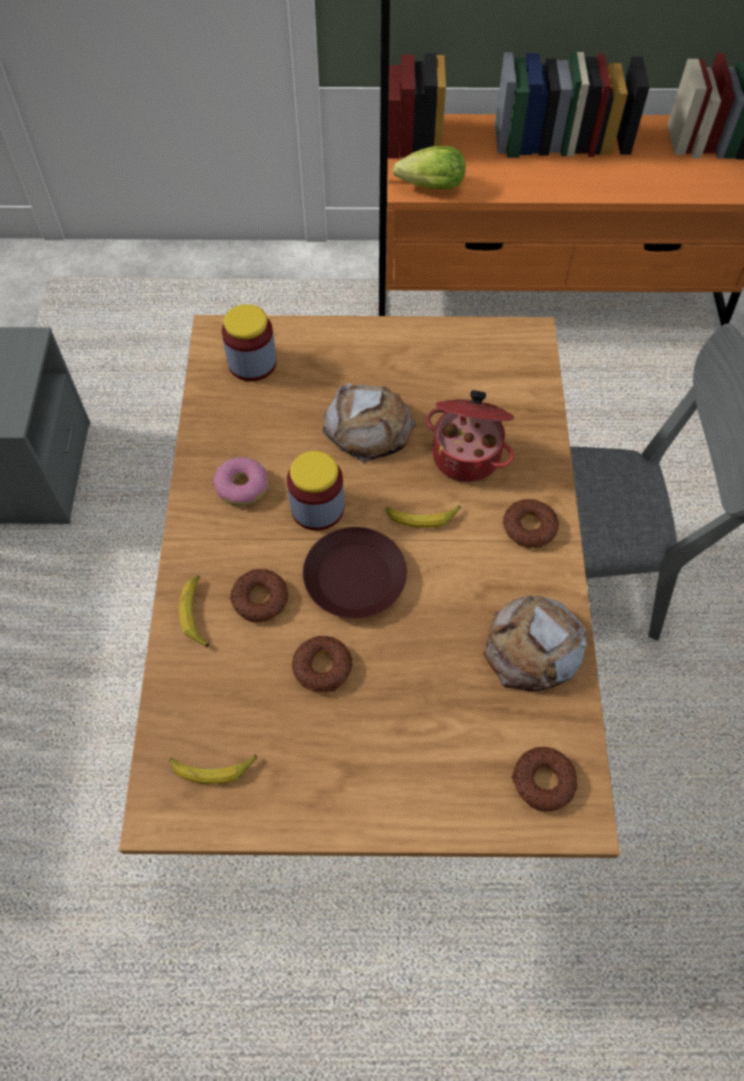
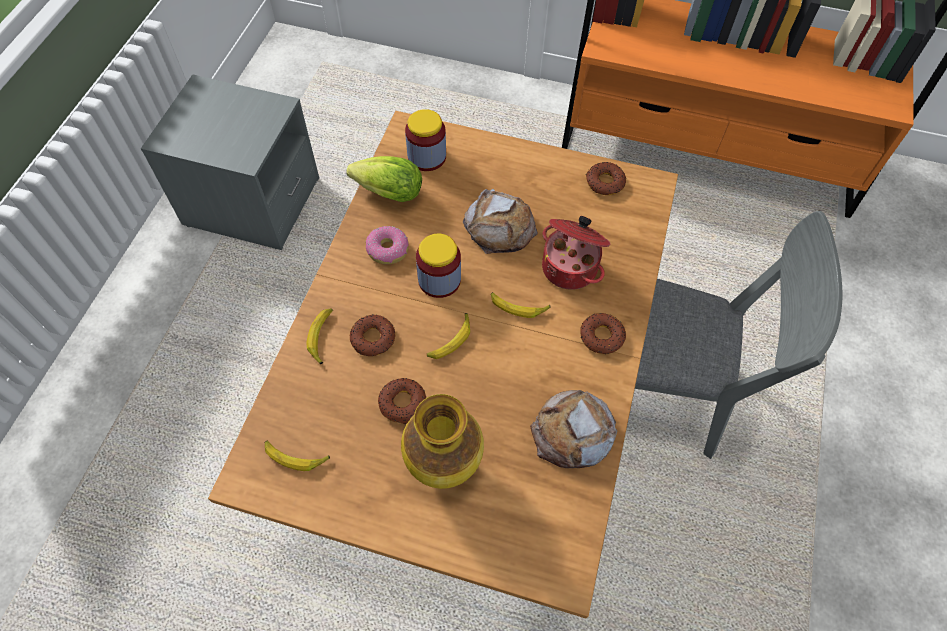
camera: 15 degrees right, 0 degrees up
brown plate [303,527,407,619] -> banana [426,313,470,359]
lettuce [393,146,466,189] -> lettuce moved to [346,156,422,202]
donut [511,747,578,812] -> donut moved to [586,162,626,195]
none -> vase [401,394,484,489]

